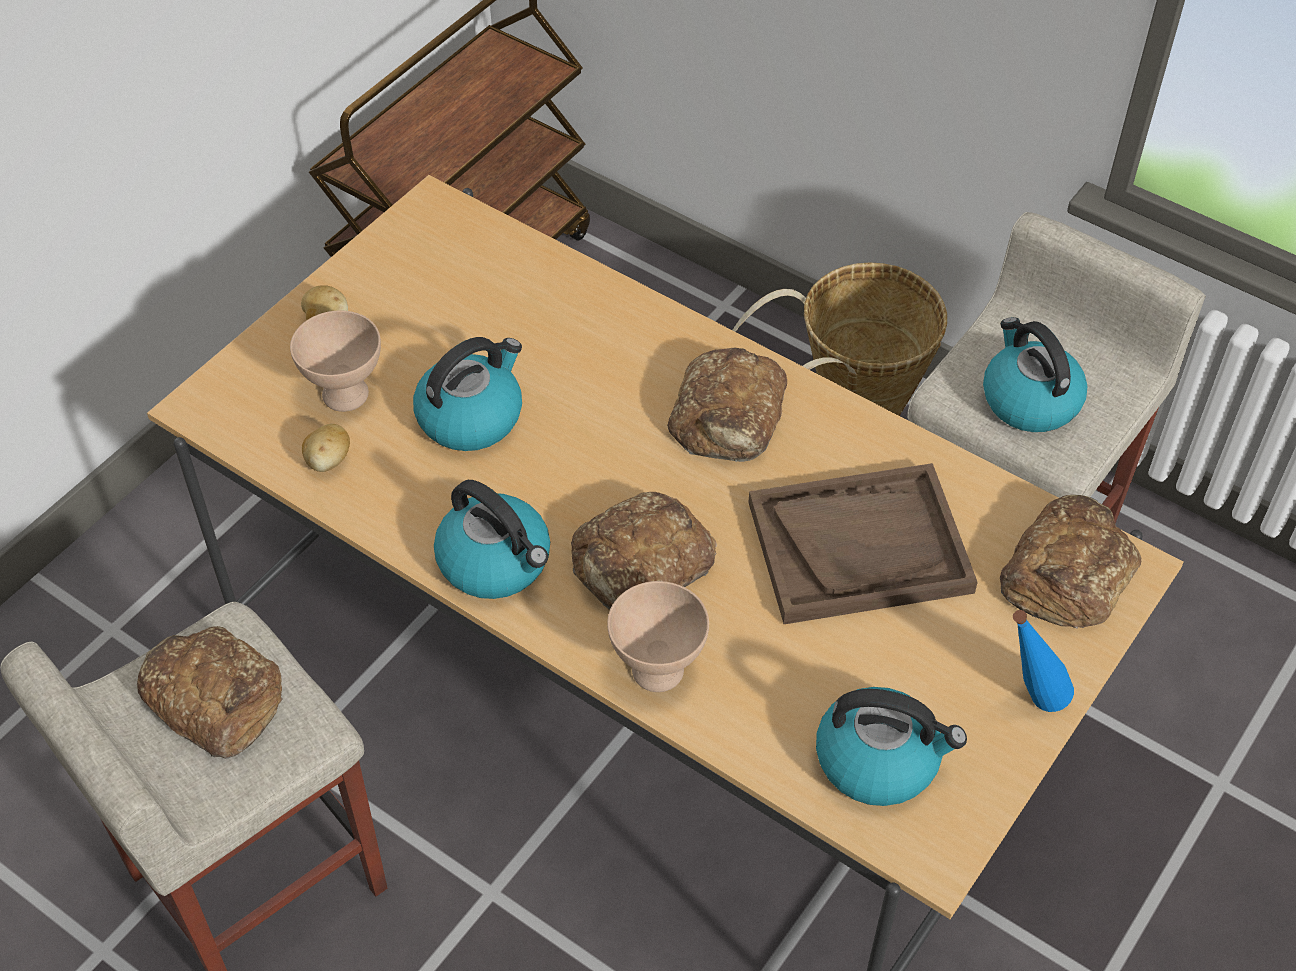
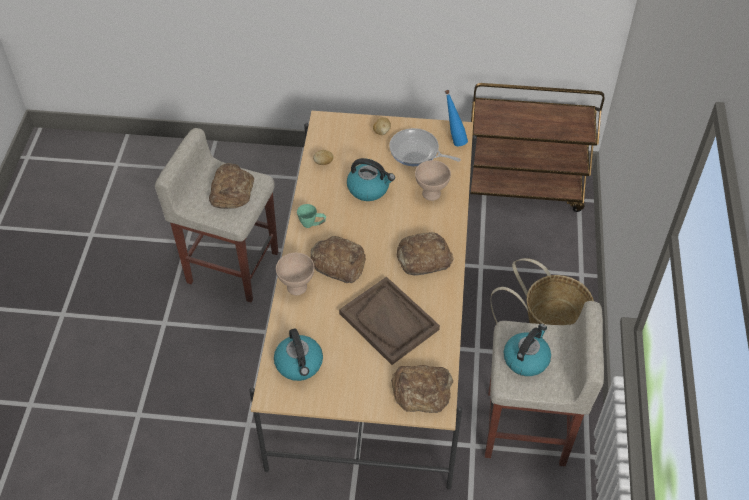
camera: 60 degrees right, 0 degrees up
beige bowl [290,310,381,412] -> beige bowl moved to [415,160,451,201]
kettle [434,480,550,599] -> green mug [297,204,326,228]
blue bottle [1013,610,1074,712] -> blue bottle moved to [445,90,468,146]
none -> frying pan [389,128,461,166]

